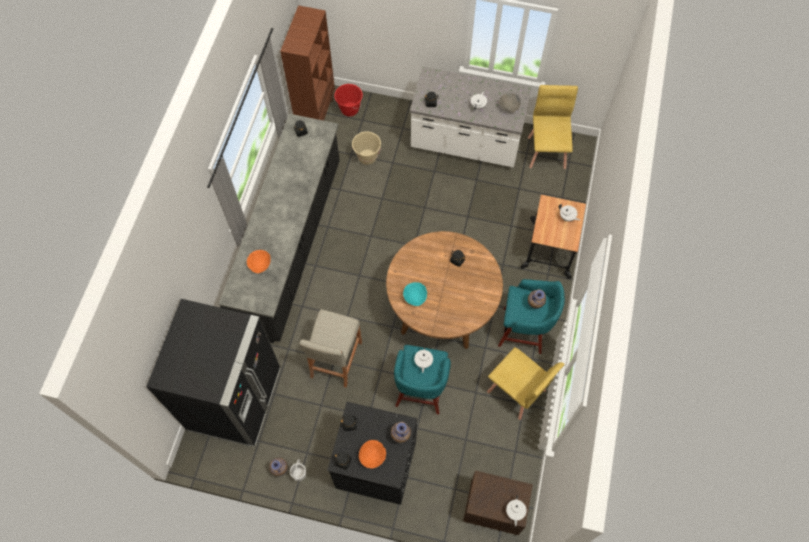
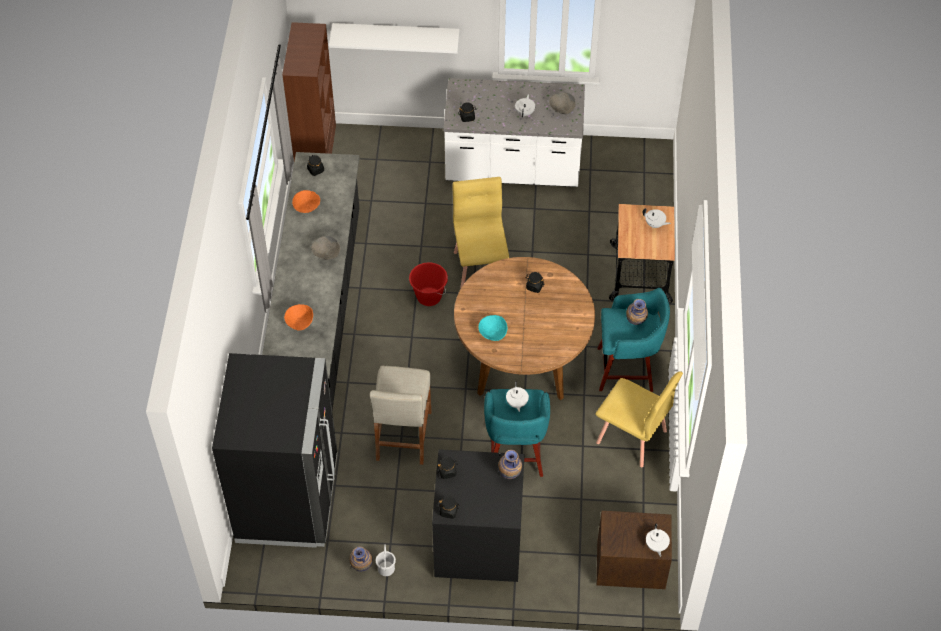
camera: 10 degrees left, 10 degrees down
red bucket [334,84,363,116] -> red bucket moved to [409,262,448,306]
beige bucket [352,132,381,165] -> none
orange bowl [359,440,386,468] -> orange bowl moved to [292,190,320,213]
yellow chair [528,85,578,169] -> yellow chair moved to [452,177,509,289]
none -> grey bowl [311,236,340,260]
none -> white shelf [329,23,460,54]

